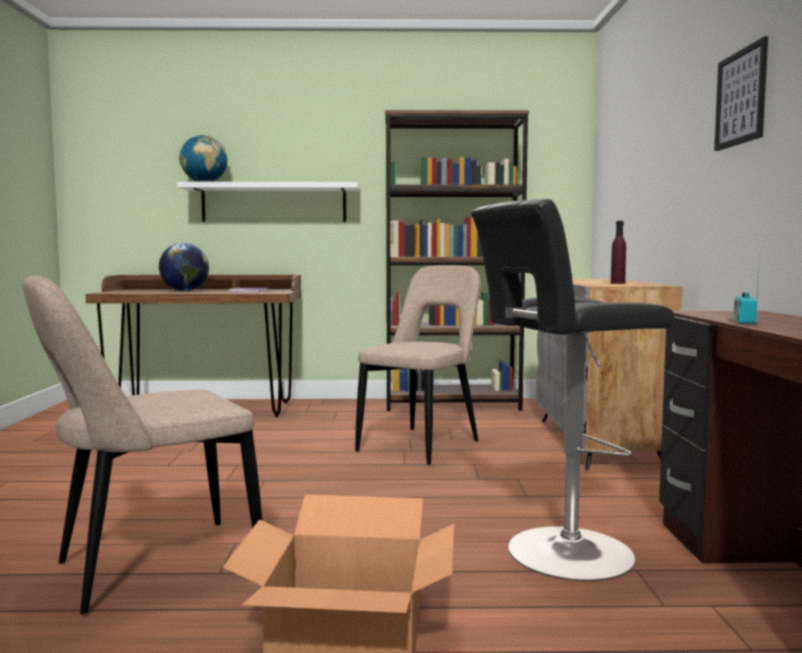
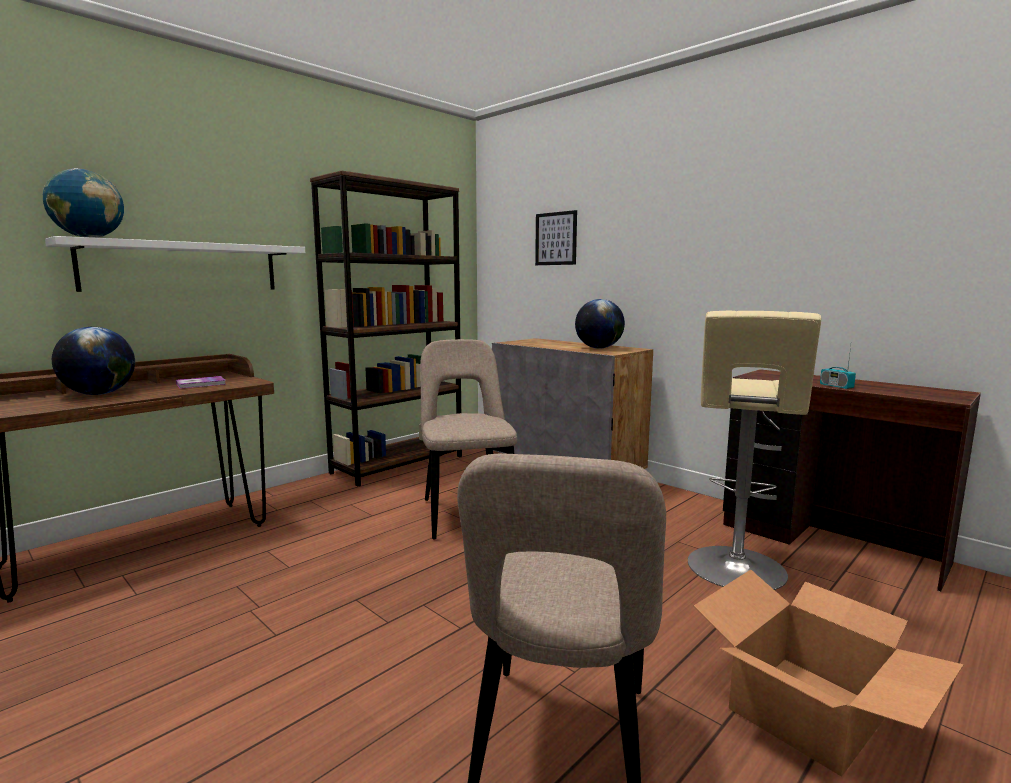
camera: 45 degrees left, 5 degrees up
black stool [471,199,675,581] -> beige stool [688,311,821,590]
purple bottle [611,221,626,284] -> globe [575,299,625,349]
picture [714,36,768,151] -> picture moved to [535,210,577,265]

